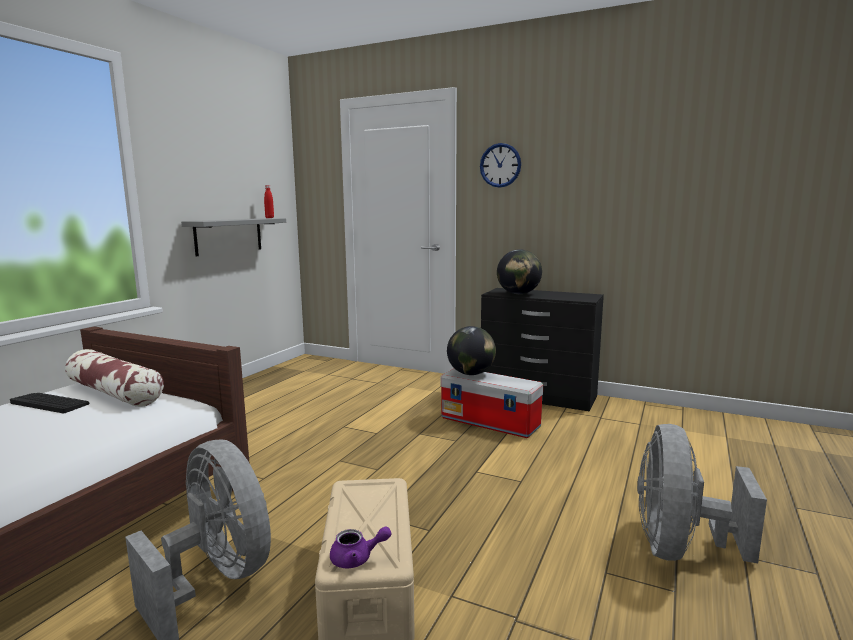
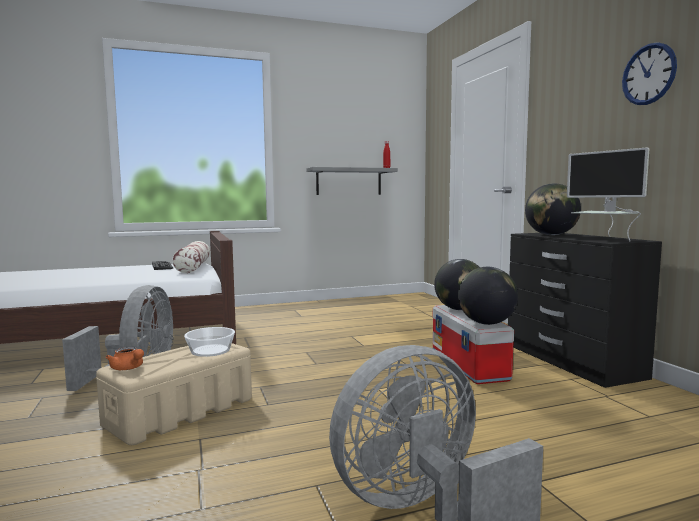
camera: 45 degrees right, 5 degrees down
purple teapot [330,526,391,568] -> orange teapot [106,347,144,370]
wall clock [480,143,521,188] -> wall clock moved to [622,42,677,105]
none -> bowl [184,327,235,357]
none -> globe [458,267,518,325]
none -> monitor [567,147,649,242]

